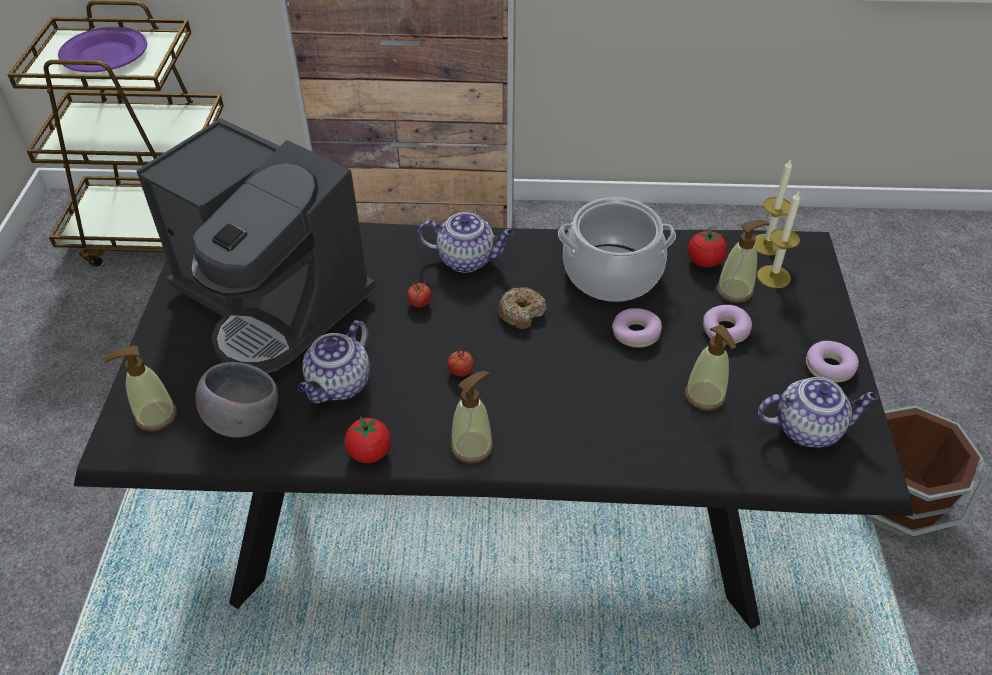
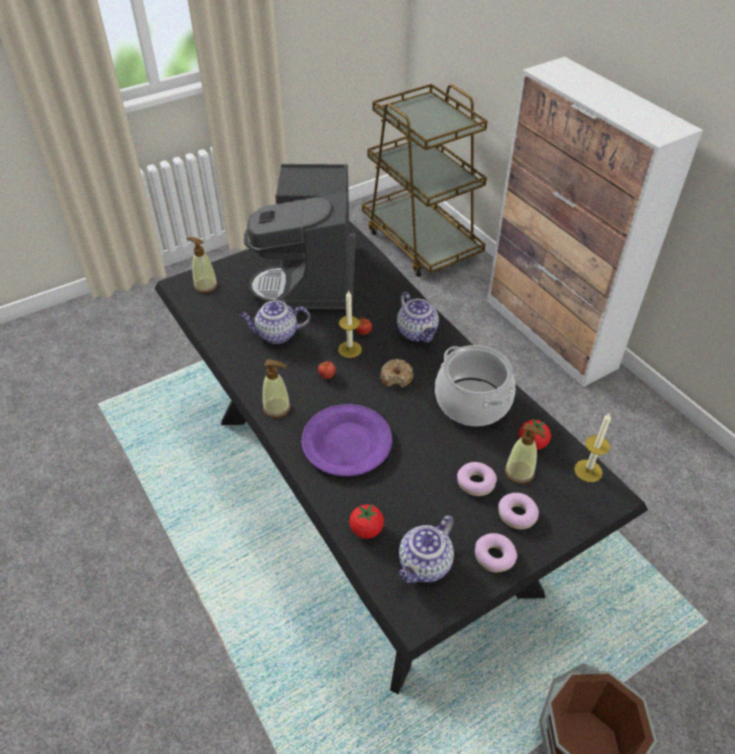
camera: 55 degrees right, 0 degrees up
purple plate [58,27,147,72] -> purple plate moved to [301,404,392,476]
grey bowl [195,362,278,437] -> none
tomato [344,416,391,463] -> tomato moved to [349,504,384,539]
donut [612,308,662,348] -> donut moved to [498,493,539,529]
soap dispenser [685,324,736,411] -> none
candle [757,191,801,288] -> candle moved to [338,290,362,358]
teapot [758,377,878,448] -> teapot turned 75 degrees clockwise [398,515,454,583]

